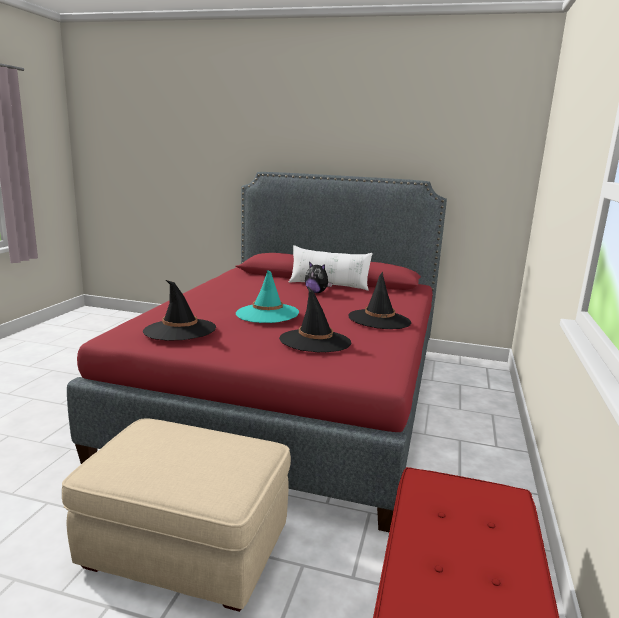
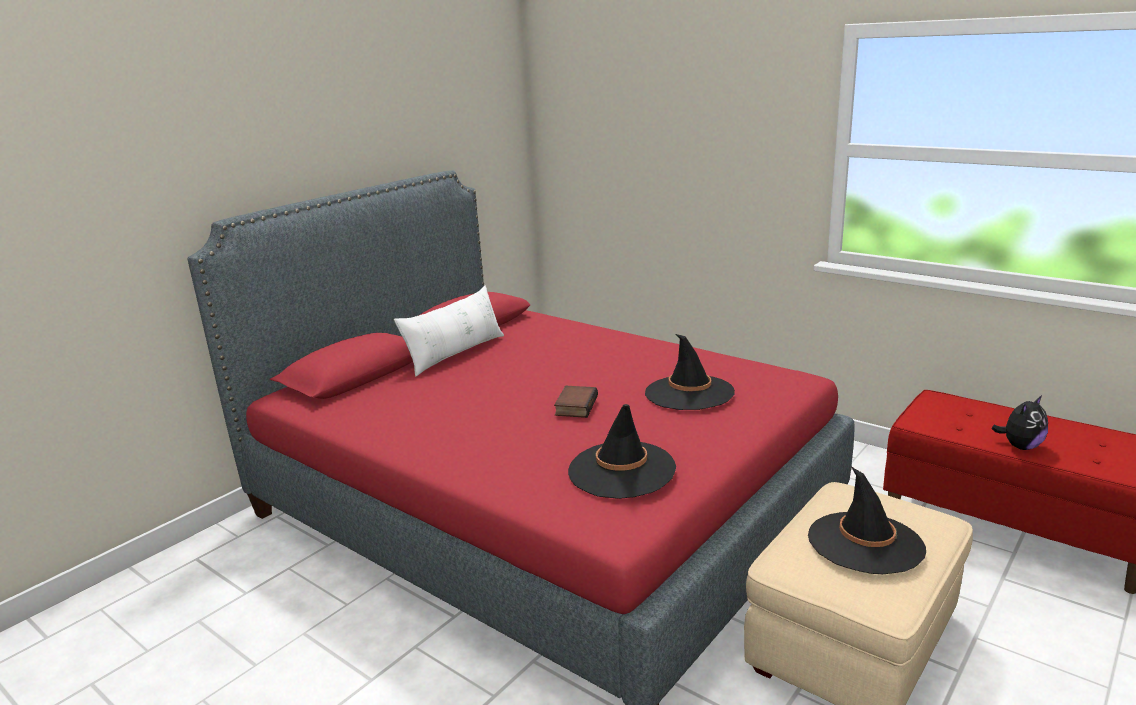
camera: 65 degrees left, 5 degrees up
turquoise hat [236,270,299,323] -> book [554,386,598,418]
plush toy [305,262,332,293] -> plush toy moved to [991,395,1048,450]
black hat [348,272,411,329] -> black hat moved to [808,467,926,574]

